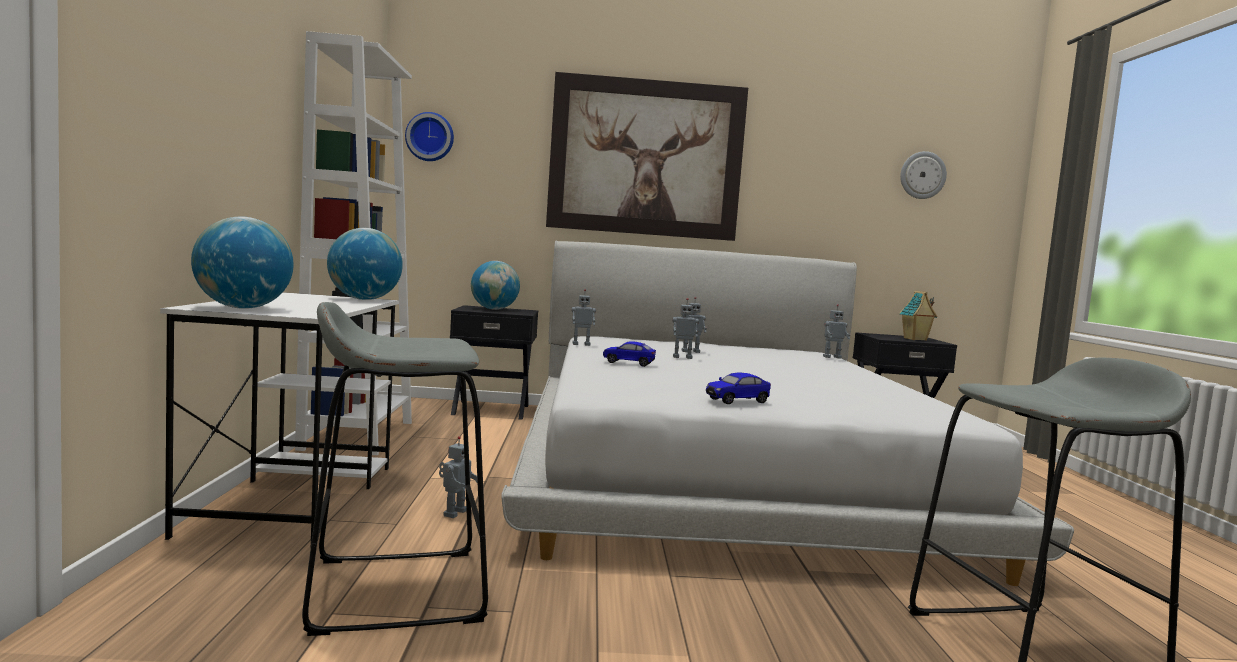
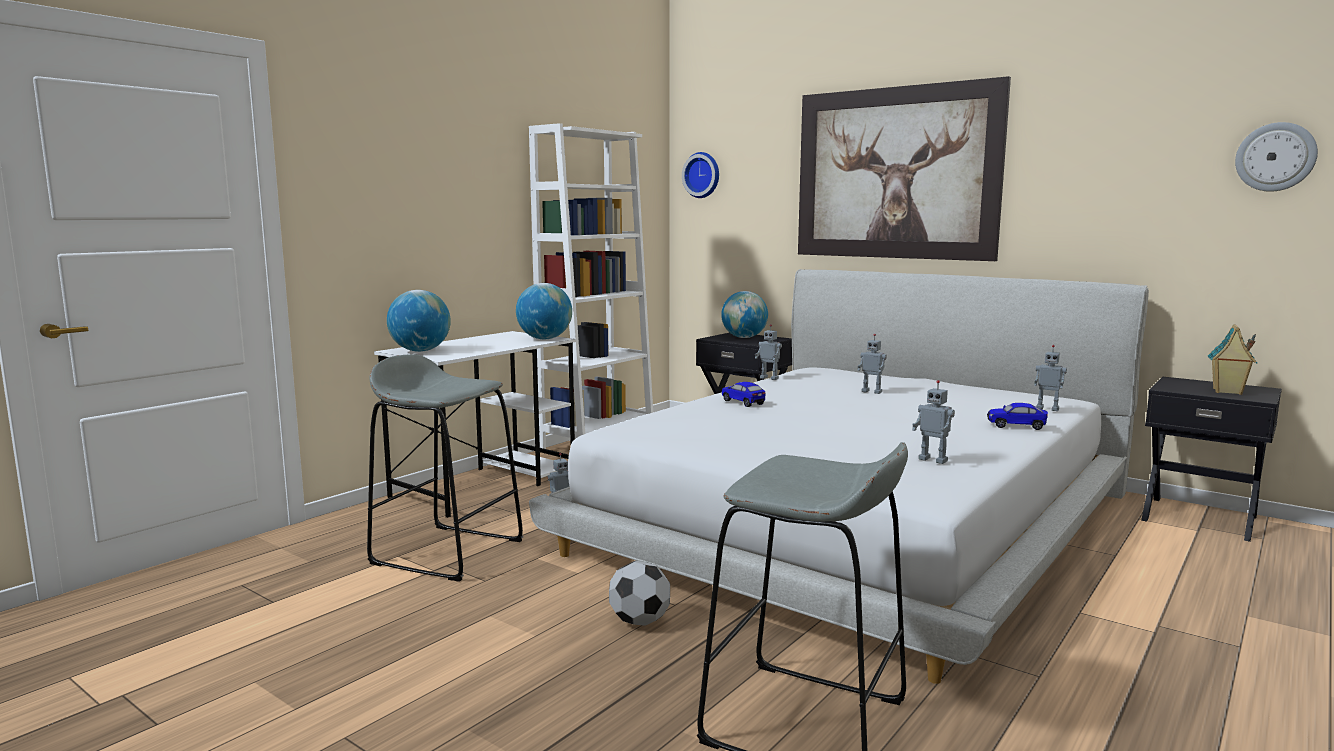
camera: 40 degrees right, 5 degrees up
toy robot [673,298,699,359] -> toy robot moved to [912,380,955,464]
toy car [706,373,771,404] -> toy car moved to [987,403,1048,430]
none -> football [609,561,670,626]

